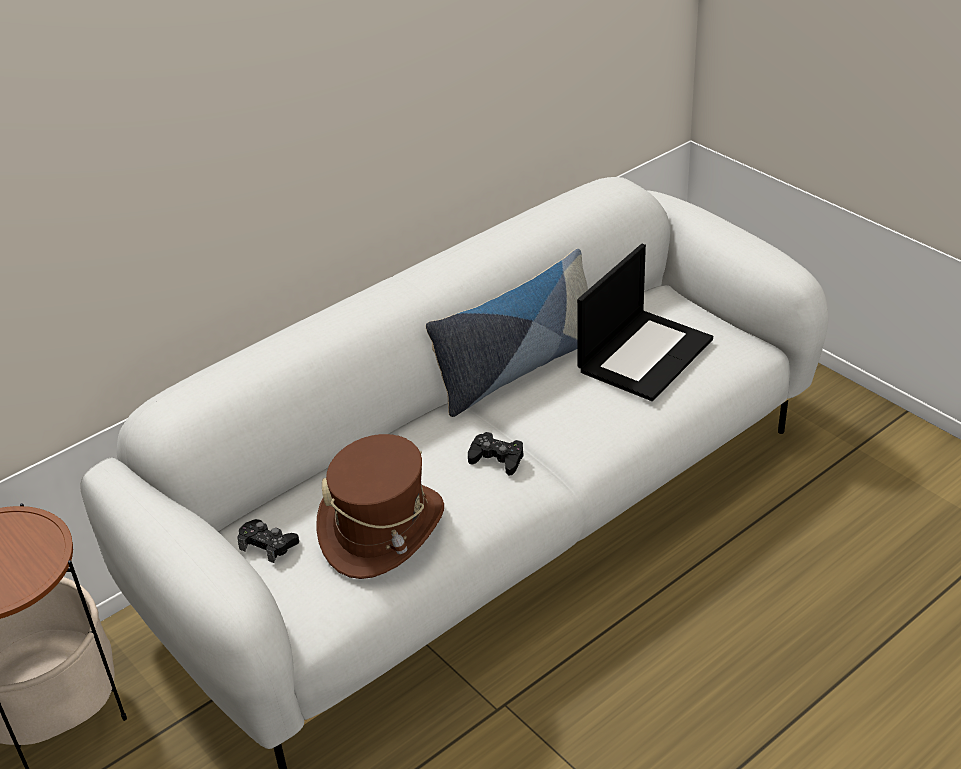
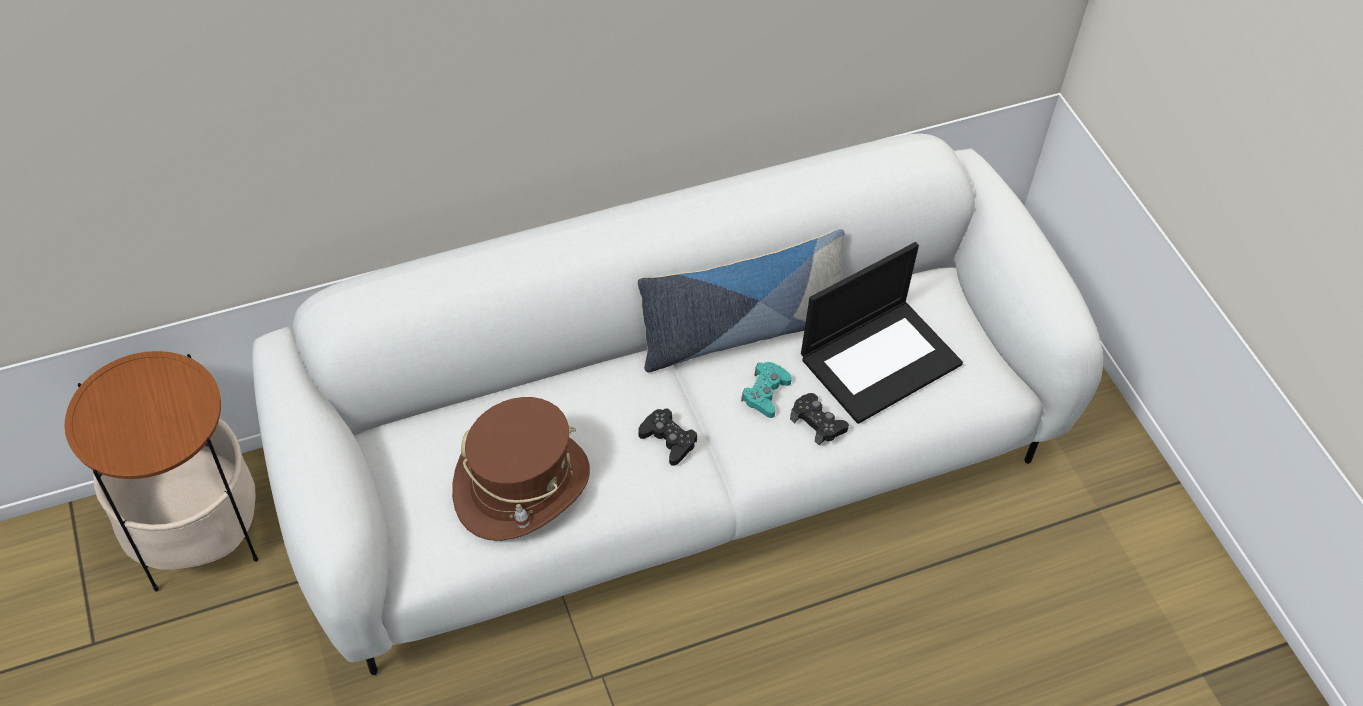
camera: 15 degrees right, 15 degrees up
black game controller [237,519,299,563] -> black game controller moved to [790,393,849,446]
none -> turquoise game controller [741,362,792,418]

